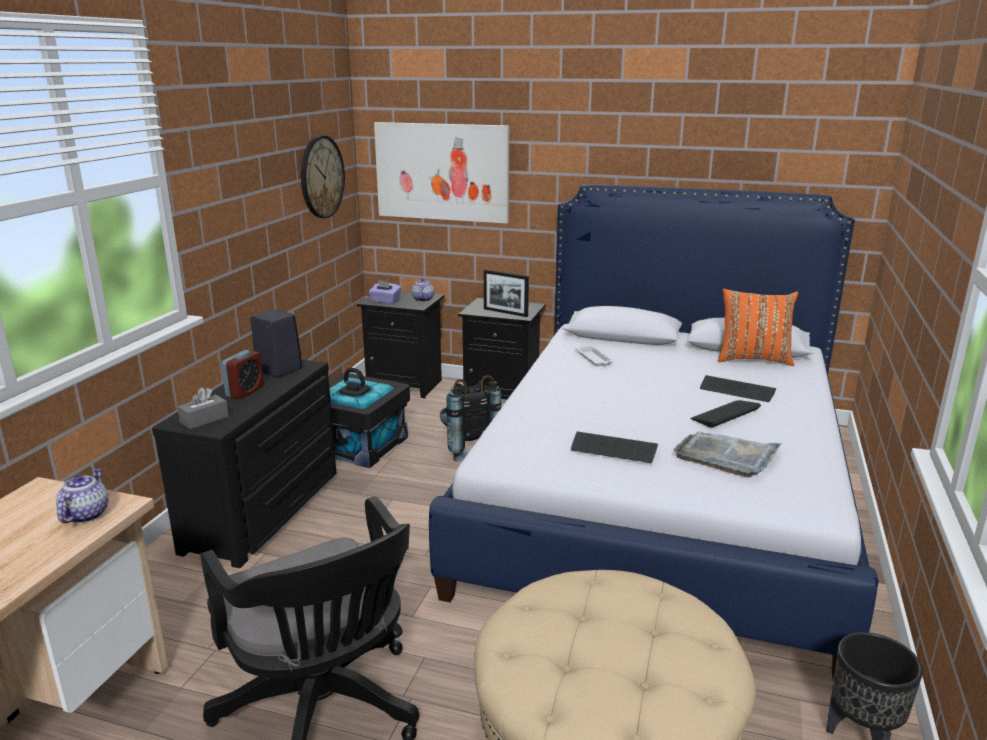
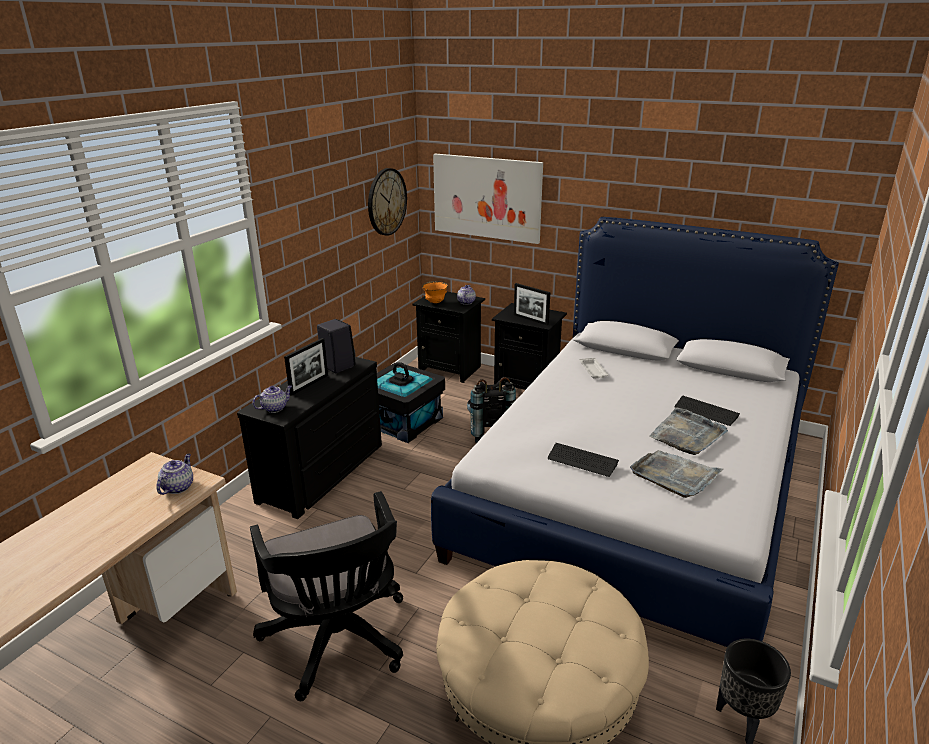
camera: 10 degrees right, 5 degrees up
grey tissue box [177,387,229,429] -> teapot [253,385,292,413]
alarm clock [221,350,264,399] -> picture frame [284,338,328,396]
purple tissue box [369,280,401,304] -> orange bowl [422,281,448,304]
keyboard [690,400,761,428] -> grey tray [649,407,728,455]
orange pillow [718,289,798,366] -> none

